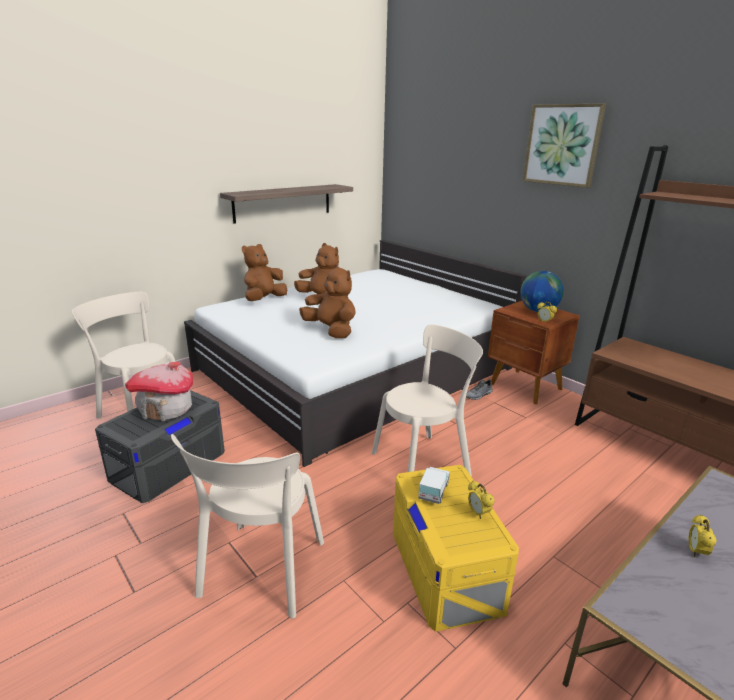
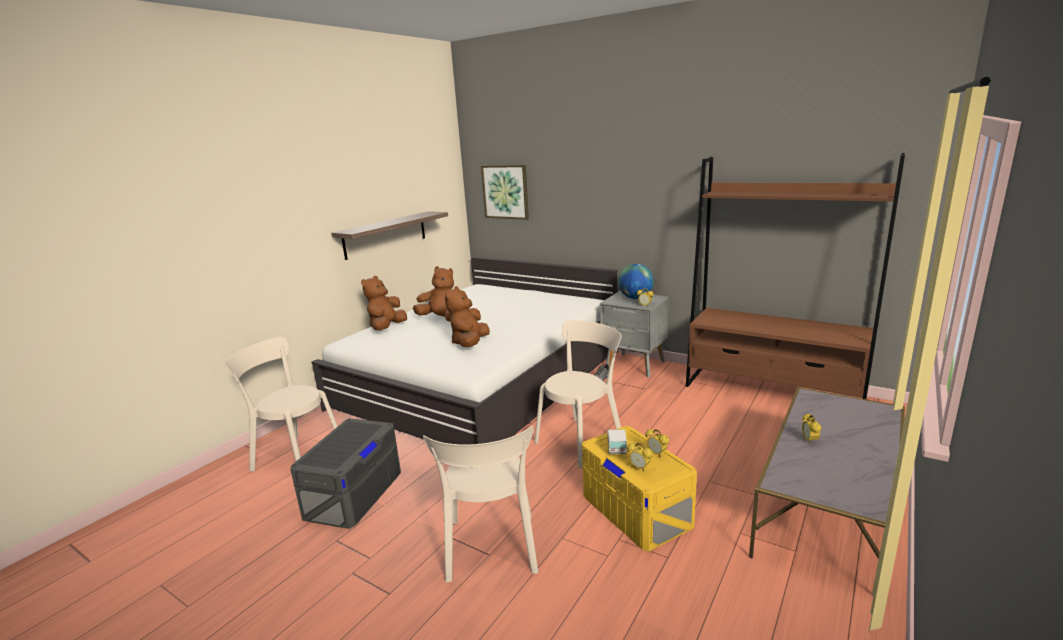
camera: 15 degrees left, 5 degrees down
toy house [125,362,193,422] -> none
brown plush toy [299,265,356,338] -> brown plush toy turned 105 degrees counterclockwise [445,286,490,347]
brown nightstand [488,301,580,404] -> grey nightstand [600,291,669,377]
picture [523,103,606,188] -> picture moved to [481,165,529,220]
none -> alarm clock [627,443,653,471]

